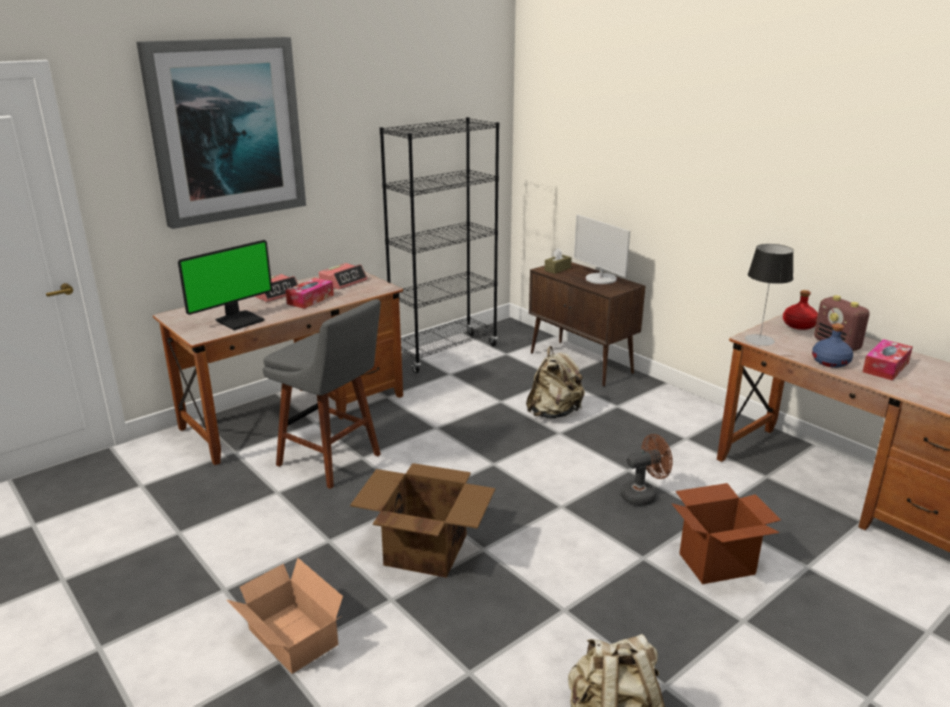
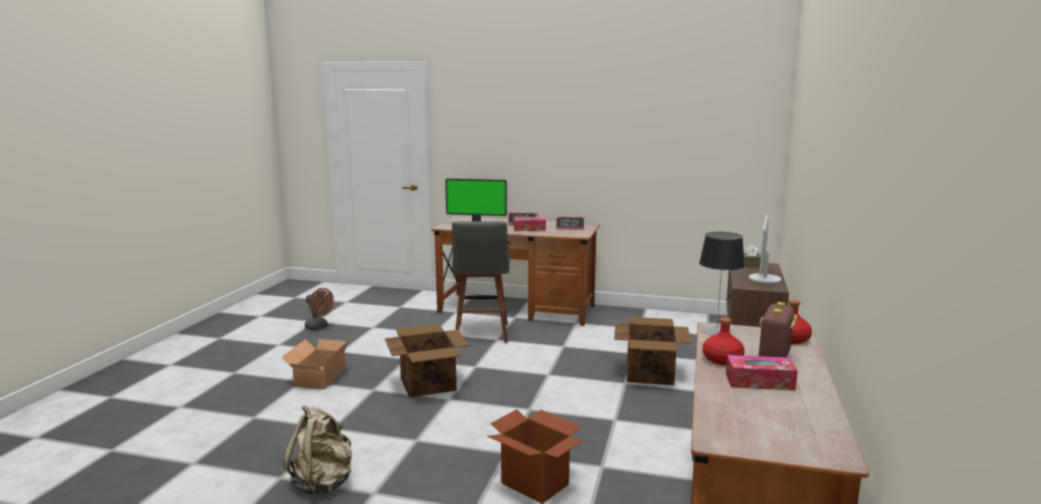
camera: 55 degrees right, 10 degrees down
picture [137,37,306,229] -> none
black bookcase [380,117,499,373] -> none
beige backpack [526,346,585,419] -> cardboard box [614,317,691,385]
brown fan [621,434,673,506] -> brown fan moved to [305,288,334,330]
blue bottle [812,323,853,368] -> red bottle [702,317,745,365]

